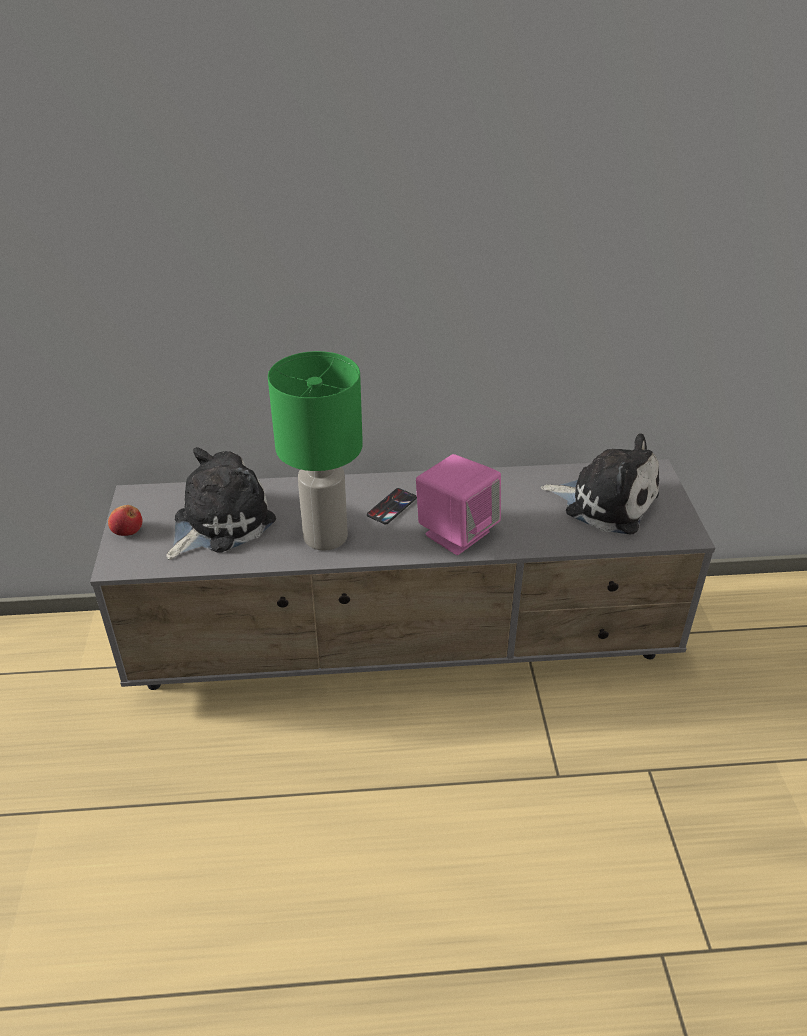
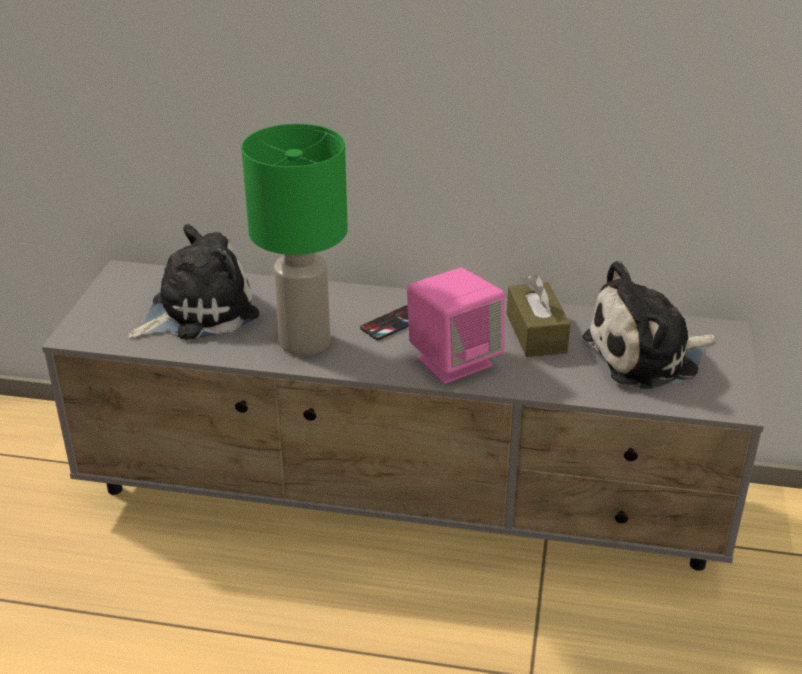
camera: 15 degrees right, 5 degrees down
apple [108,505,142,536] -> none
plush toy [541,433,659,534] -> plush toy turned 120 degrees clockwise [583,261,715,389]
none -> brown tissue box [507,274,570,357]

